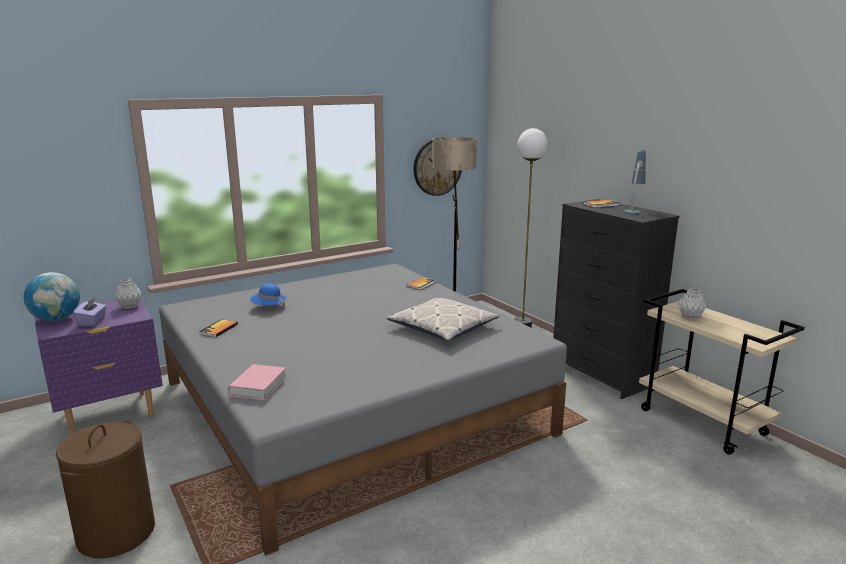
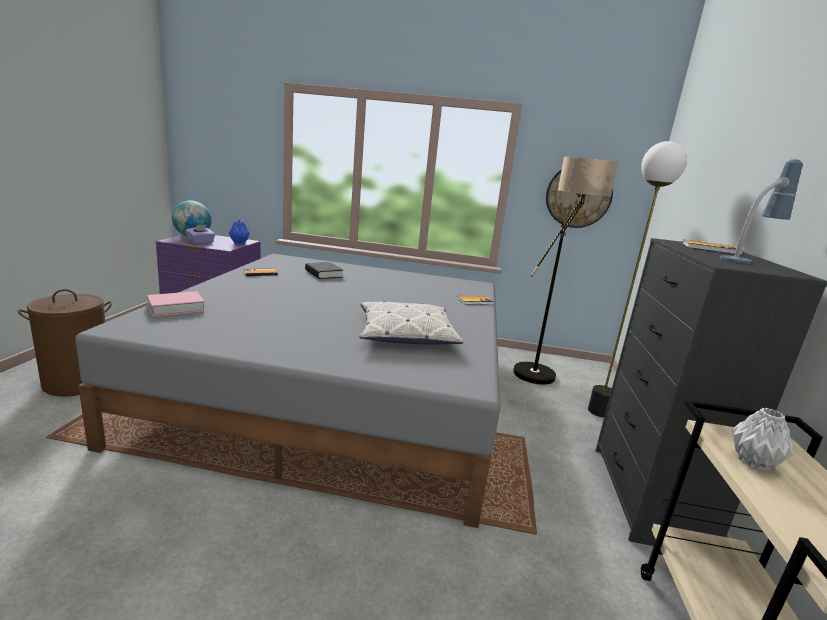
camera: 40 degrees right, 0 degrees up
grey vase [114,279,142,309] -> blue vase [229,220,250,244]
blue hat [250,283,286,309] -> black book [305,262,343,279]

